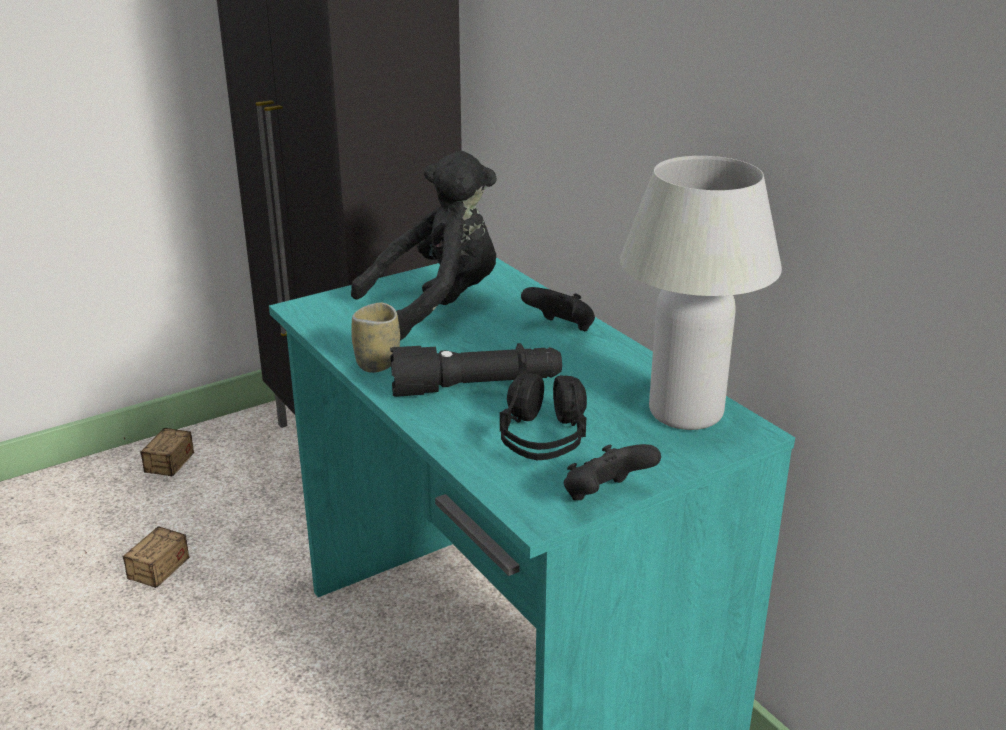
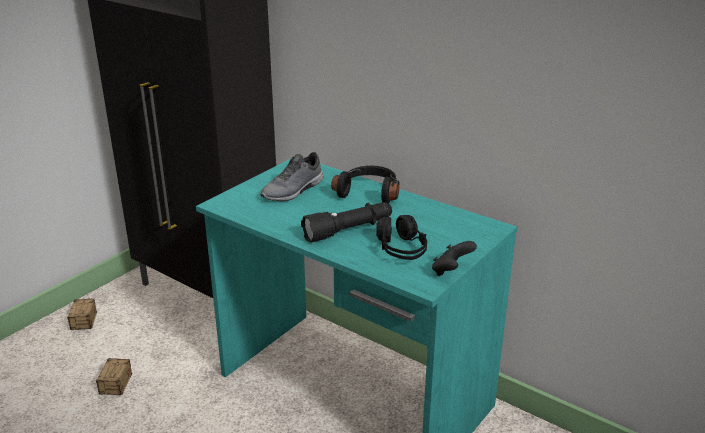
camera: 20 degrees left, 0 degrees up
black plush toy [351,151,497,340] -> grey shoe [260,152,323,201]
cup [351,303,400,373] -> none
black game controller [521,287,595,331] -> black headphones [331,165,399,204]
white table lamp [620,156,782,430] -> none

